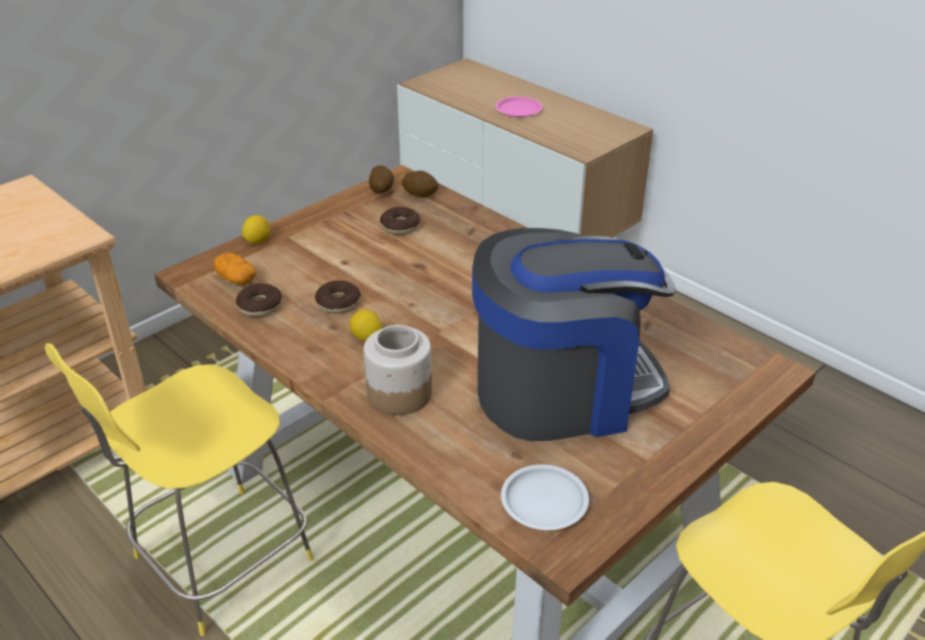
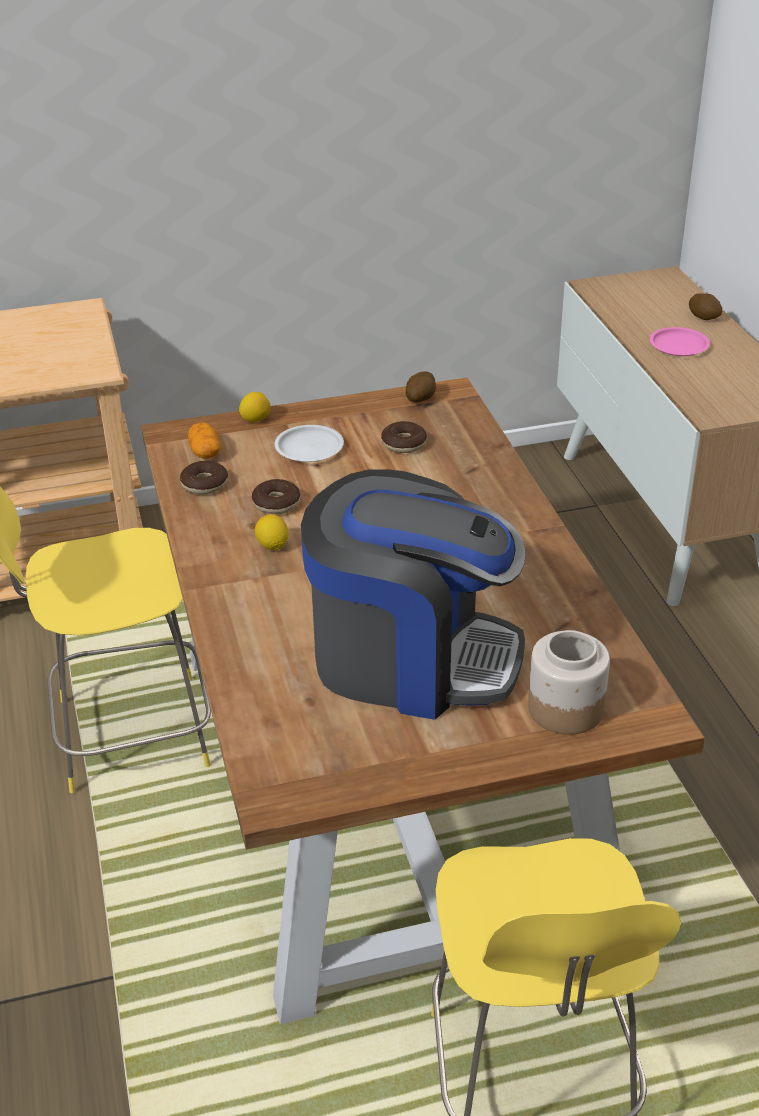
camera: 30 degrees right, 0 degrees up
jar [364,325,432,415] -> jar moved to [528,630,610,735]
potato [402,171,439,197] -> potato moved to [689,293,722,320]
white plate [501,464,589,530] -> white plate moved to [275,425,344,462]

